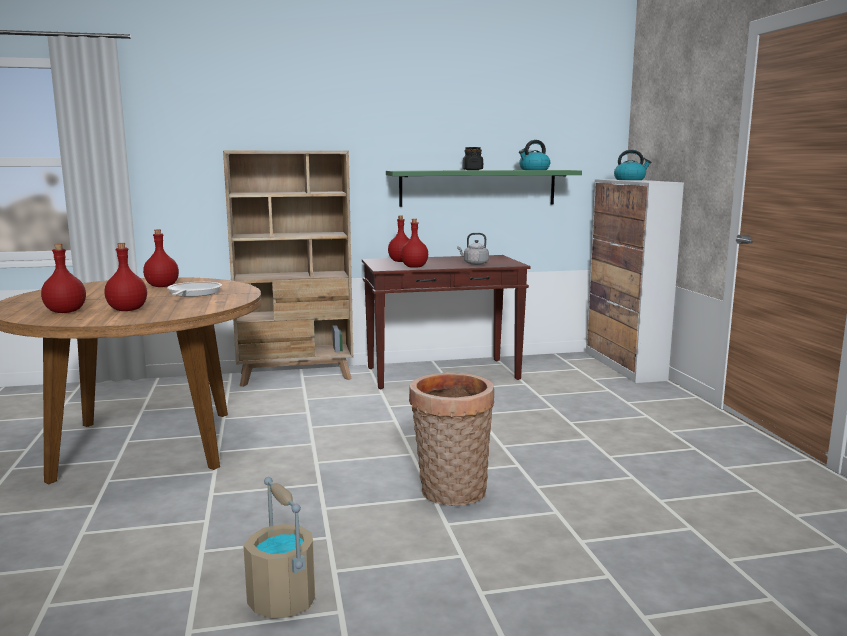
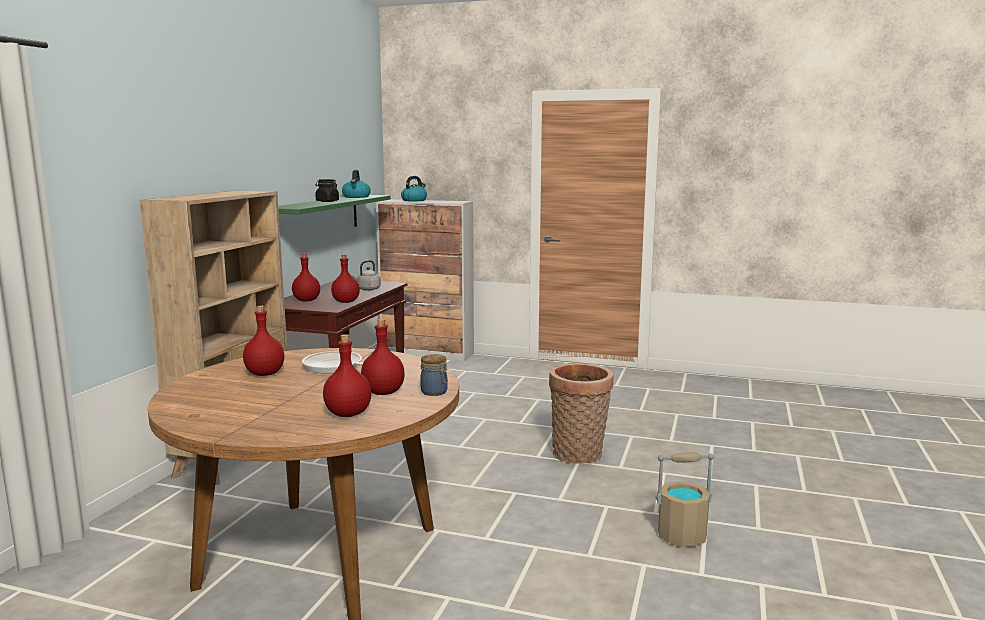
camera: 60 degrees left, 0 degrees up
none -> jar [420,354,448,396]

